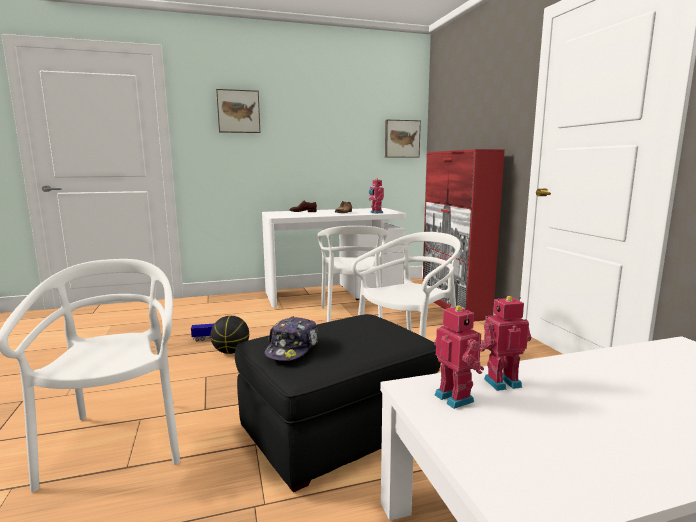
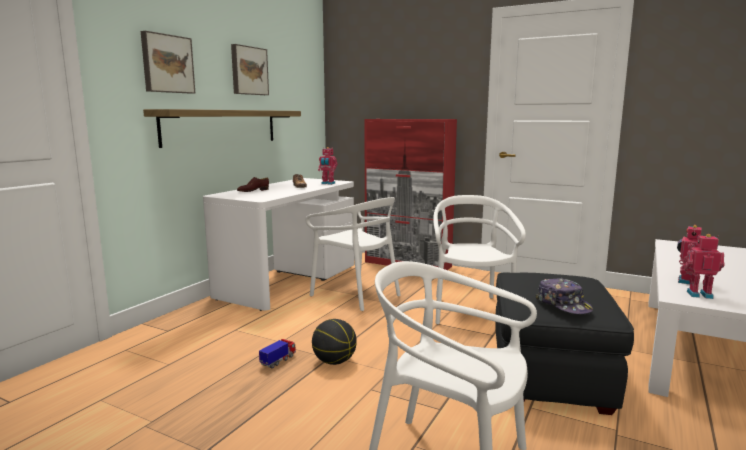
camera: 45 degrees left, 0 degrees up
picture [385,120,421,157] -> picture moved to [231,44,269,95]
none -> shelf [143,109,301,148]

